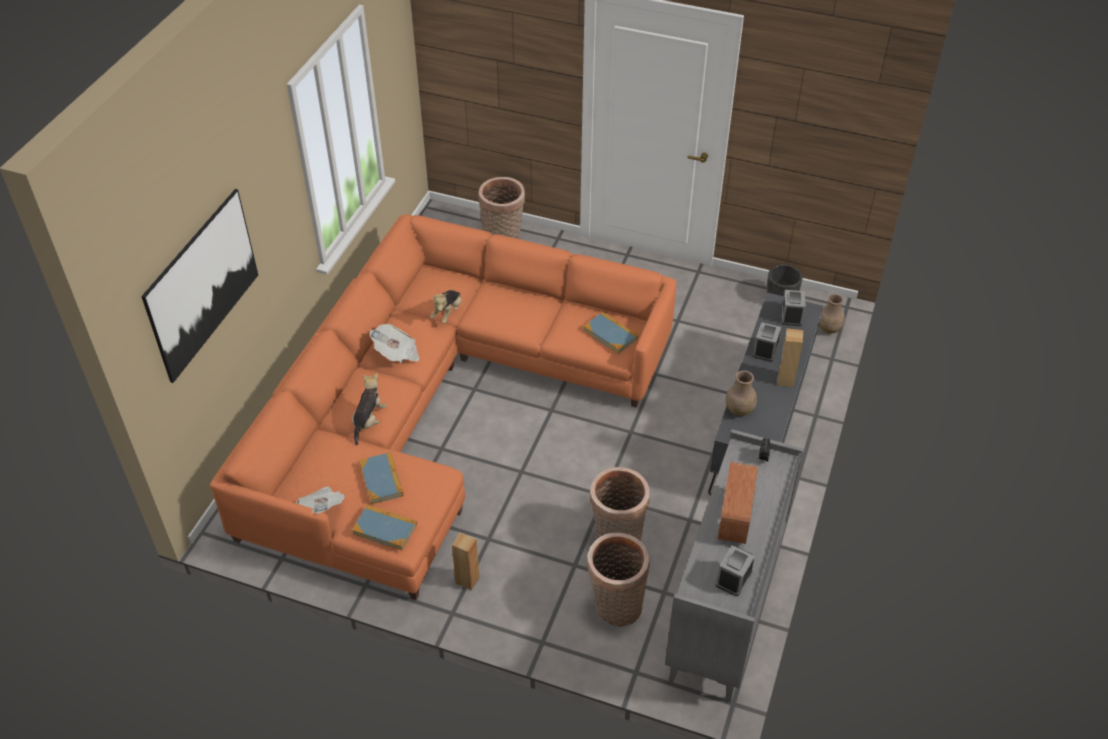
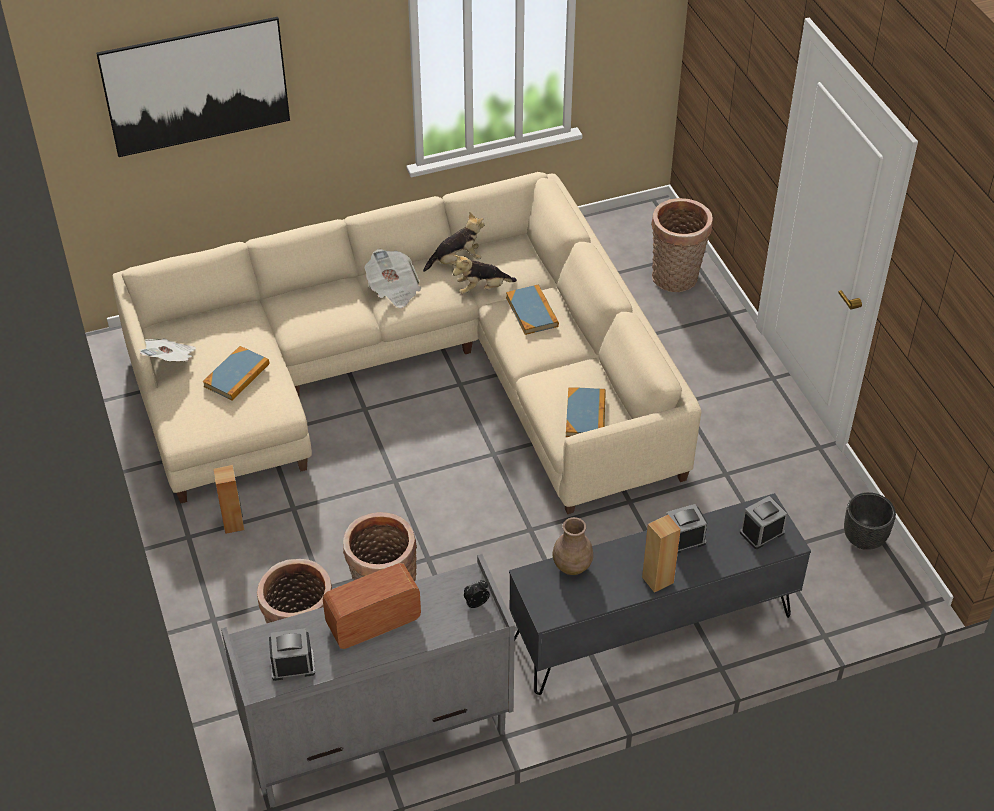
camera: 50 degrees right, 0 degrees up
orange sofa [210,214,676,600] -> beige sofa [113,172,701,514]
plush toy [352,373,387,445] -> plush toy moved to [423,212,484,272]
book [352,505,417,550] -> book moved to [506,285,559,335]
brown vase [819,294,845,334] -> none

